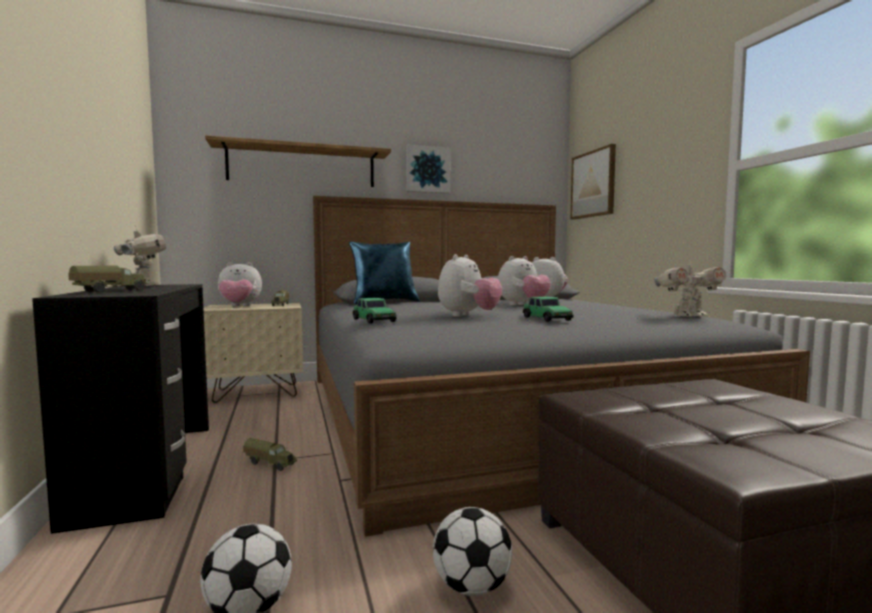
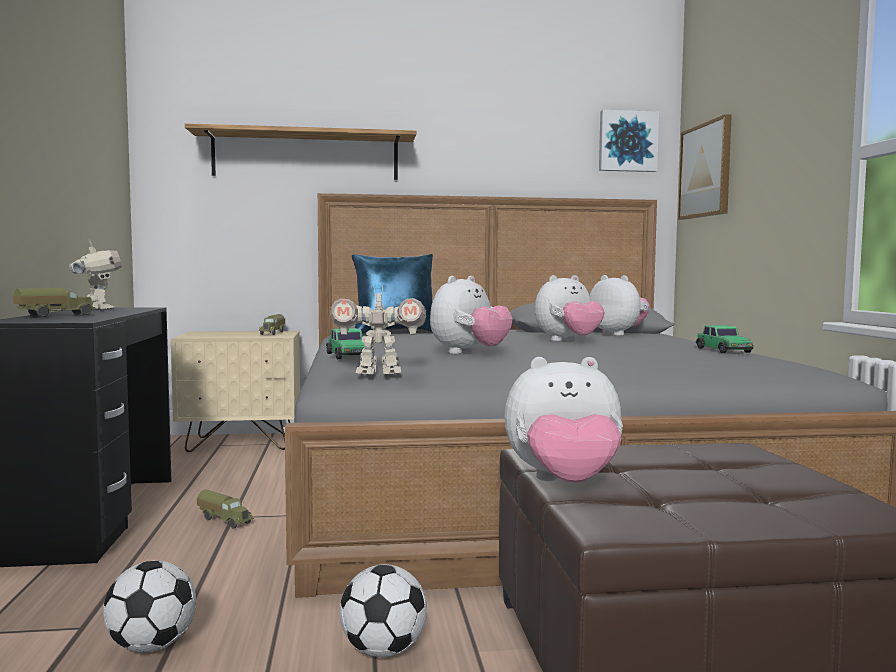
camera: 10 degrees right, 0 degrees up
plush toy [218,262,262,306] -> plush toy moved to [504,357,623,483]
picture [406,145,450,193] -> picture moved to [599,110,659,172]
toy car [523,296,574,322] -> toy car moved to [696,325,753,353]
toy robot [654,260,727,317] -> toy robot moved to [330,284,426,374]

